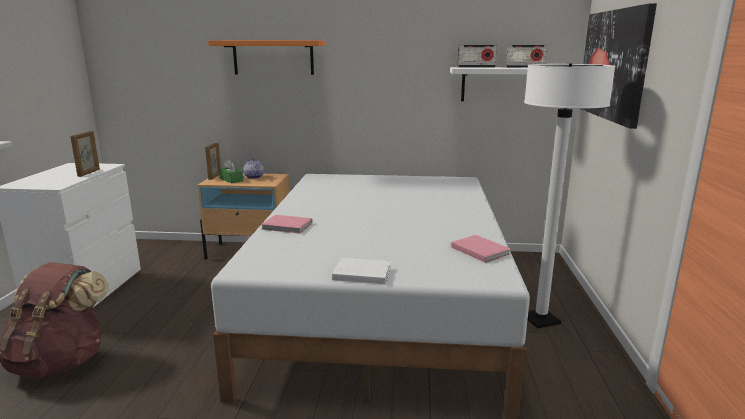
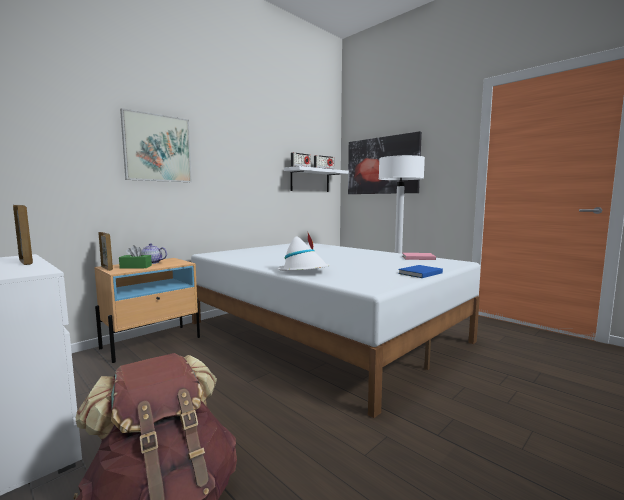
camera: 50 degrees left, 10 degrees down
orange shelf [208,40,325,75] -> picture [120,108,192,182]
pink book [261,215,312,233] -> white hat [277,231,330,271]
white book [332,258,391,284] -> blue book [398,265,443,278]

